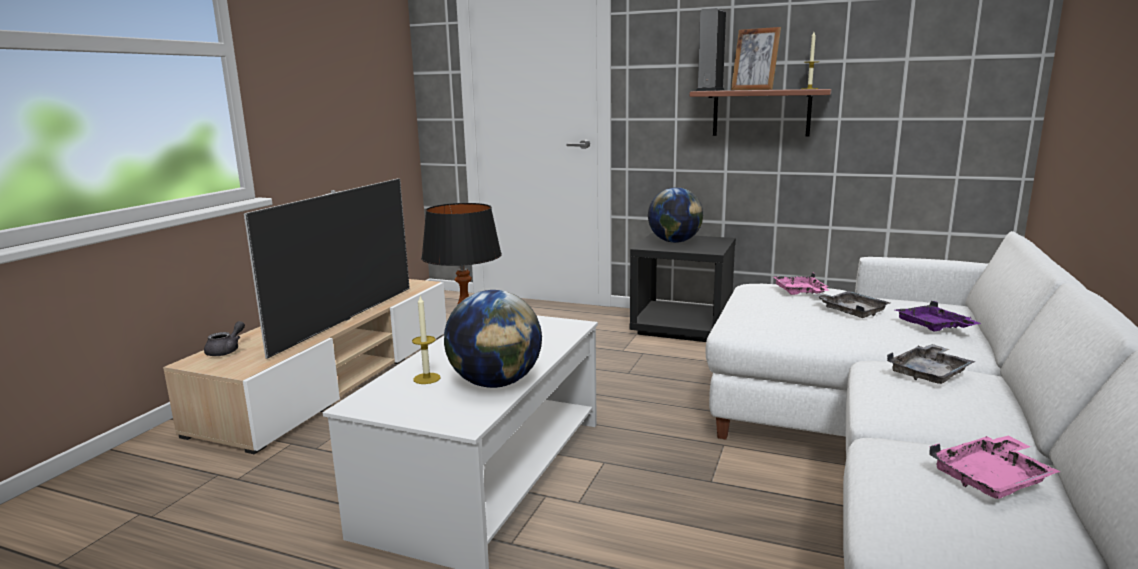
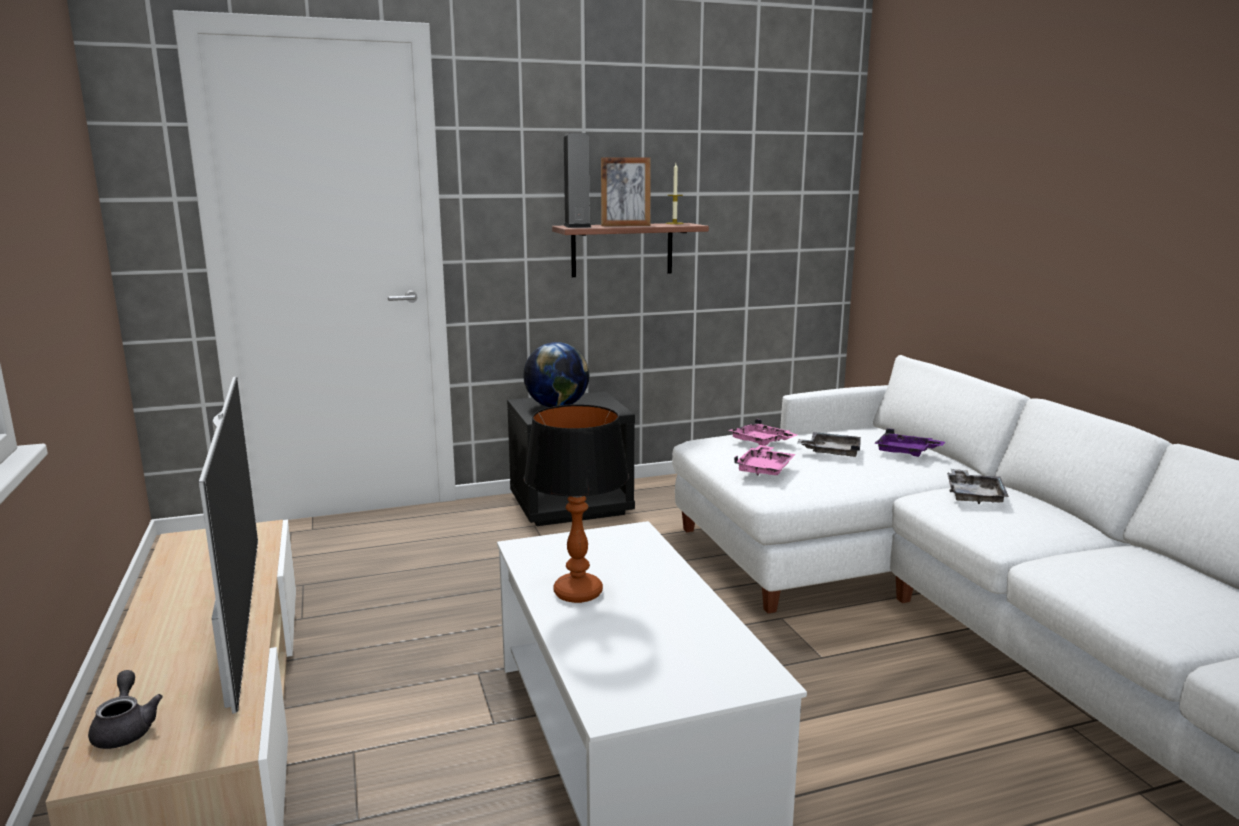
camera: 40 degrees left, 0 degrees up
candle [412,296,440,384] -> none
globe [444,290,542,388] -> none
pink tray [929,435,1061,499] -> pink tray moved to [734,445,796,475]

